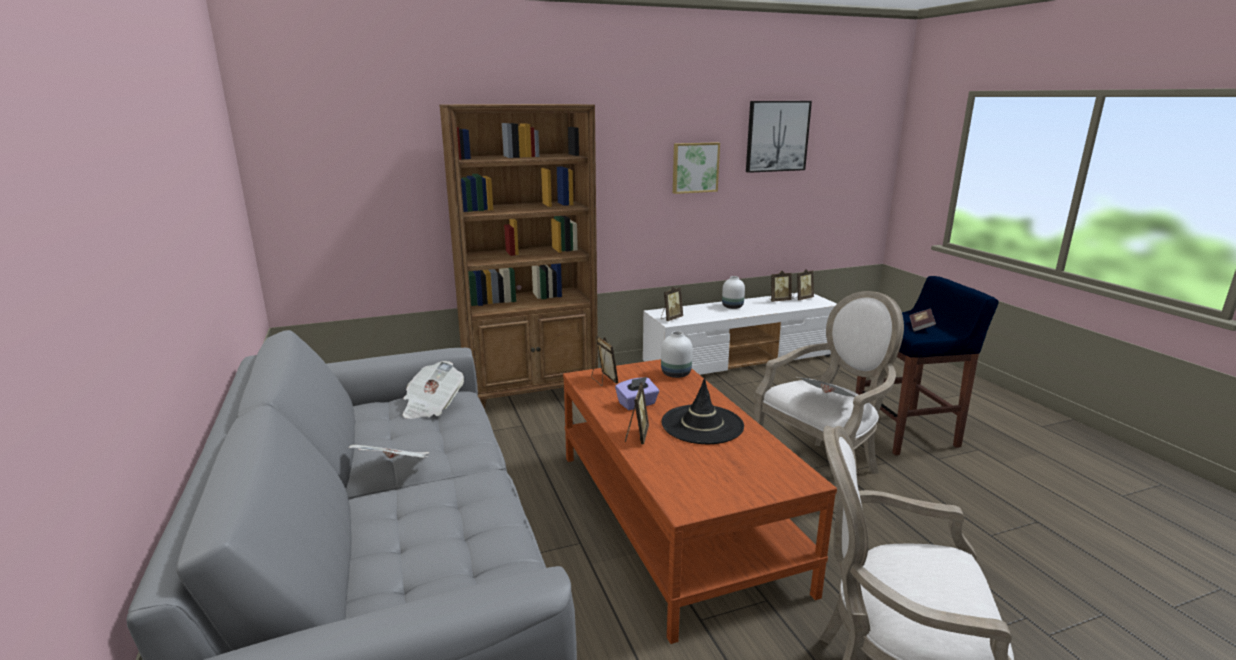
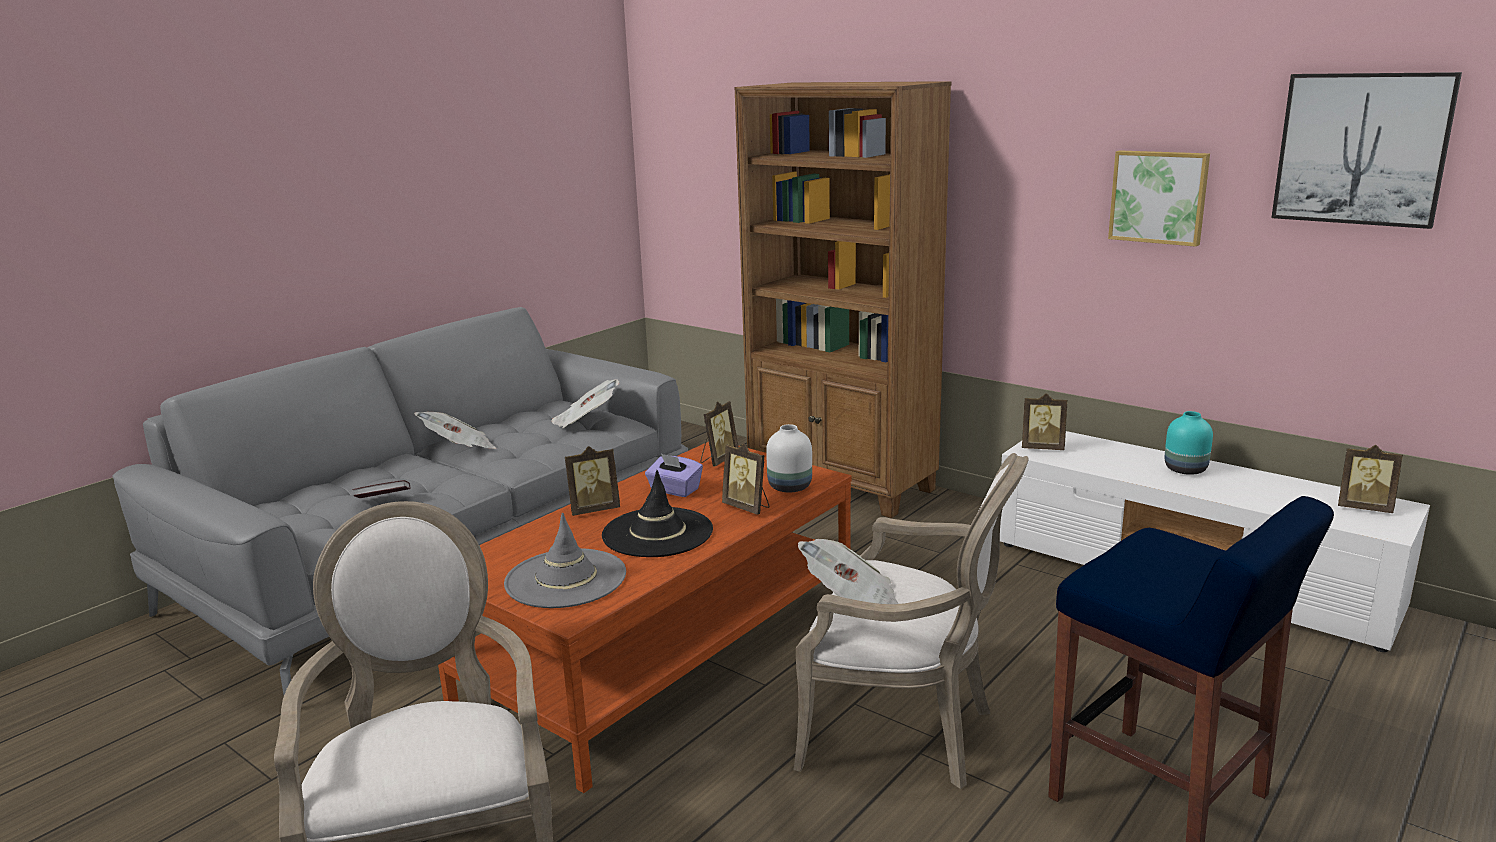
camera: 60 degrees right, 0 degrees up
white vase [722,276,745,309] -> turquoise vase [1164,411,1213,475]
picture frame [769,271,792,302] -> picture frame moved to [722,443,770,515]
book [909,308,936,332] -> book moved to [352,480,411,498]
none -> grey hat [504,512,626,608]

